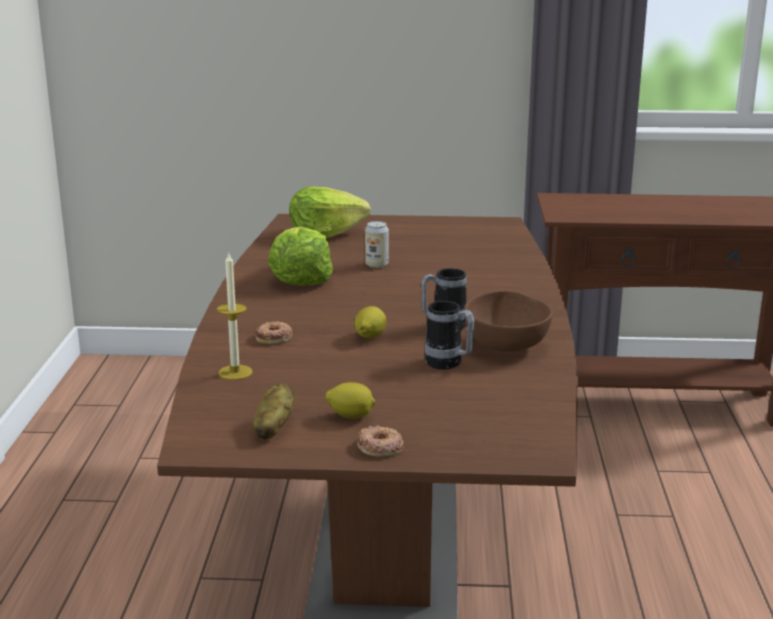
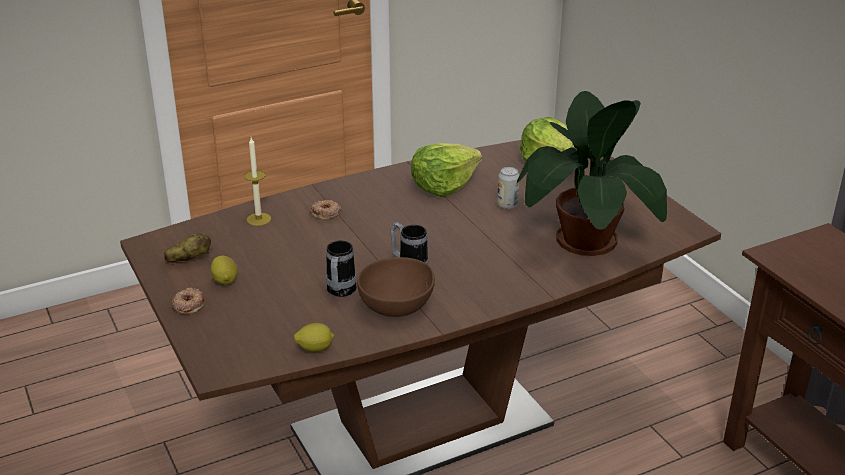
camera: 60 degrees right, 10 degrees up
lemon [354,306,386,338] -> lemon moved to [294,323,334,352]
none -> potted plant [517,91,667,256]

